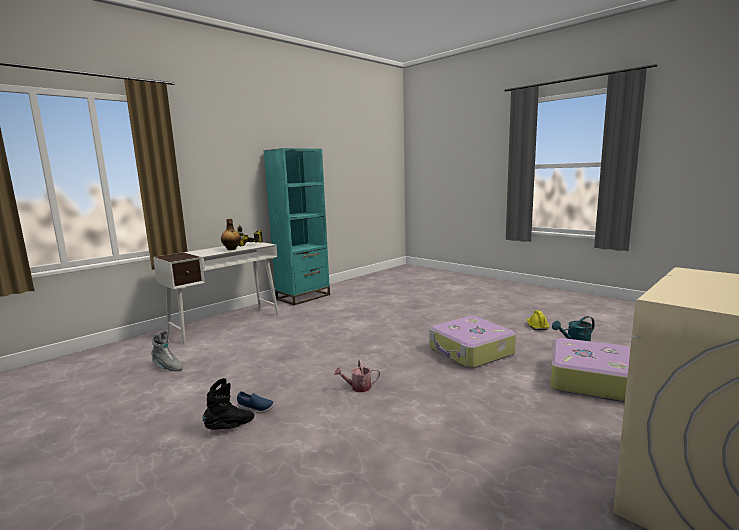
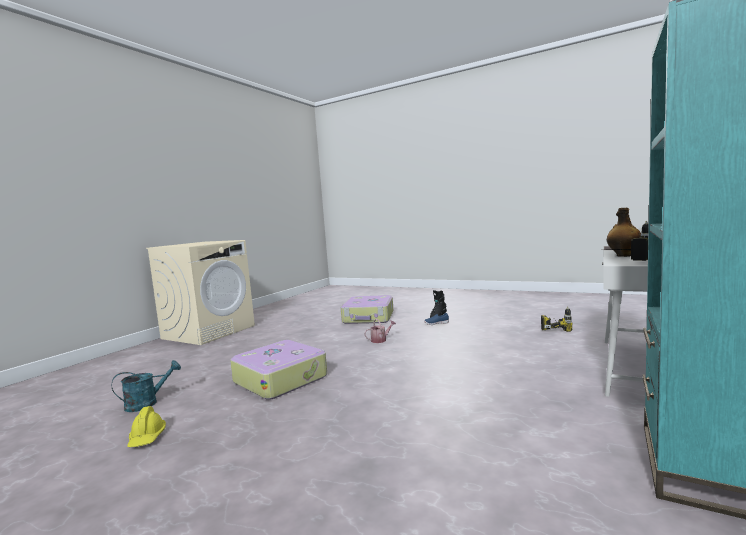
camera: 165 degrees right, 5 degrees down
grey boot [151,330,183,371] -> power drill [541,307,572,332]
suitcase [550,338,630,402] -> suitcase moved to [341,295,394,324]

